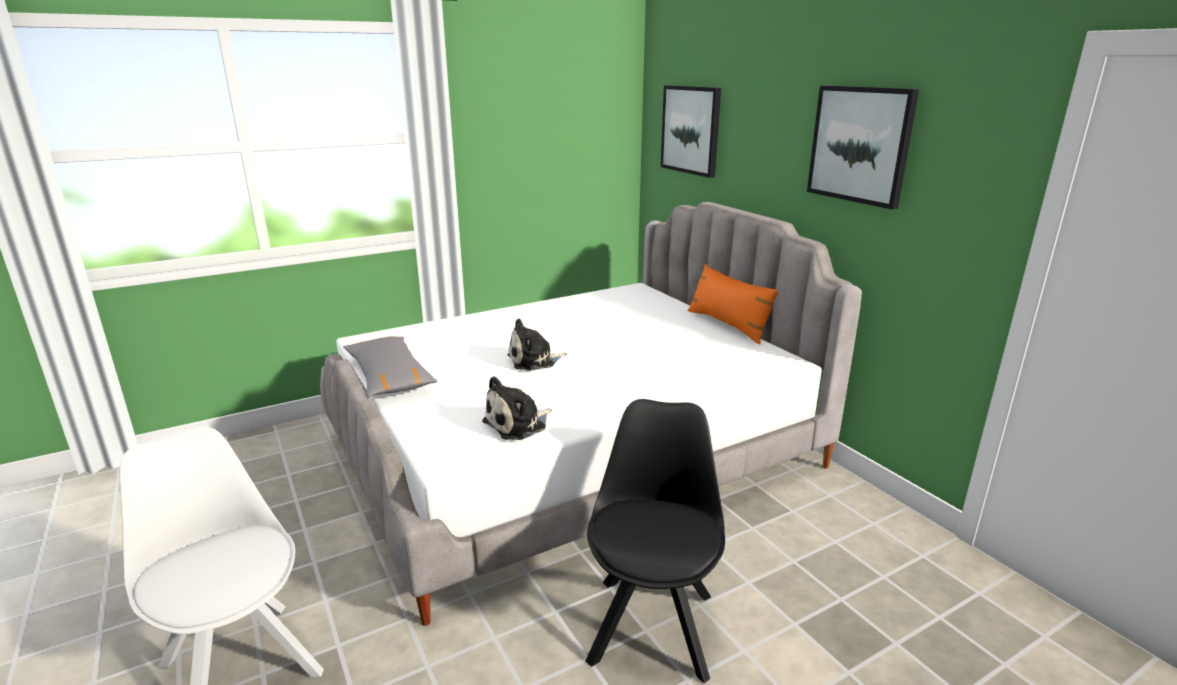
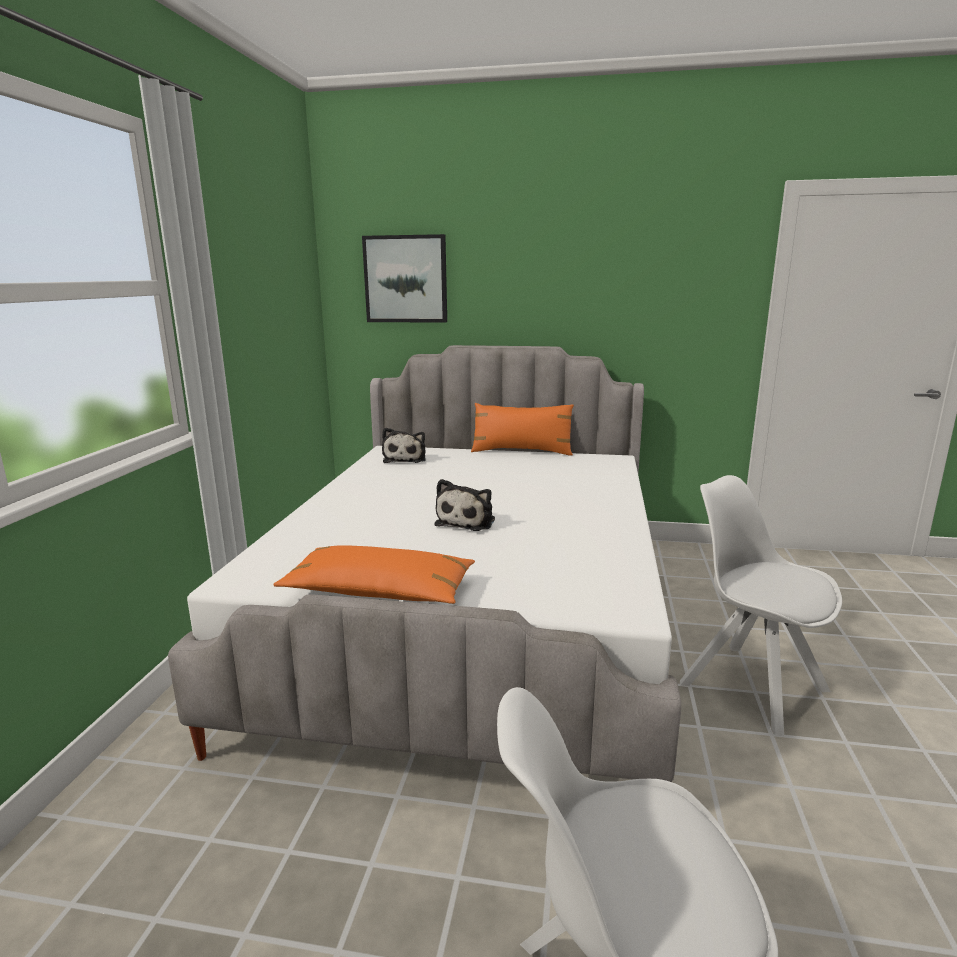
camera: 50 degrees left, 5 degrees down
grey pillow [343,336,437,397] -> orange pillow [273,545,475,604]
plush toy [482,376,552,440] -> plush toy moved to [382,428,426,463]
black chair [585,399,725,684] -> white chair [680,475,842,736]
picture [807,85,919,209] -> none

